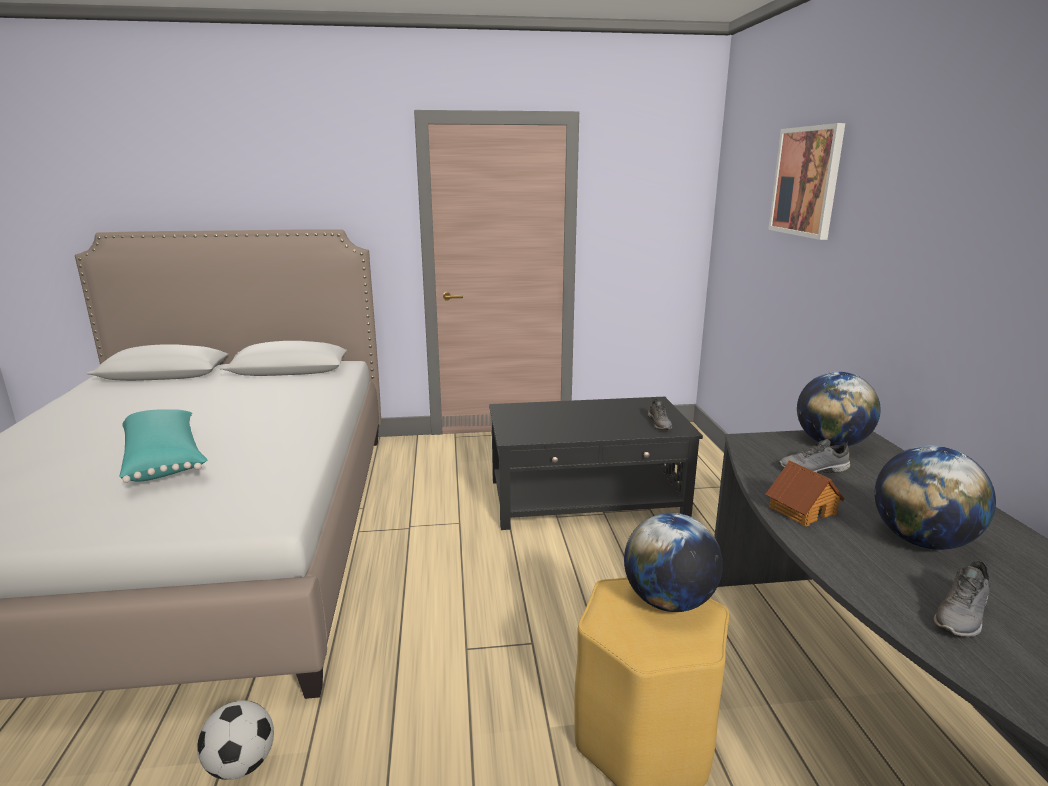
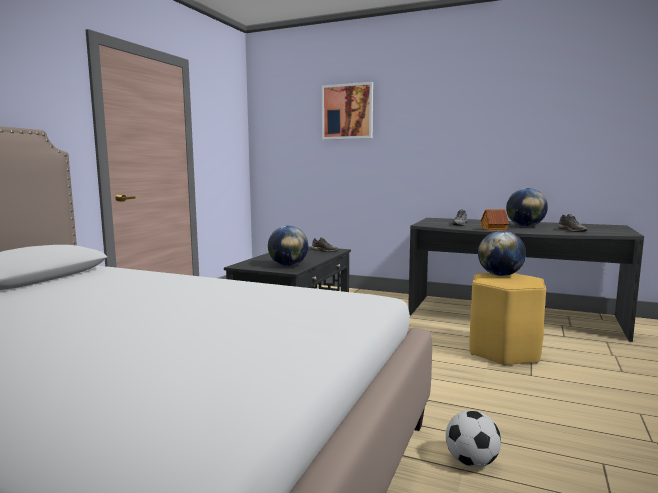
camera: 60 degrees left, 10 degrees down
turquoise pillow [119,409,207,483] -> none
globe [797,372,881,446] -> globe moved to [268,226,308,266]

